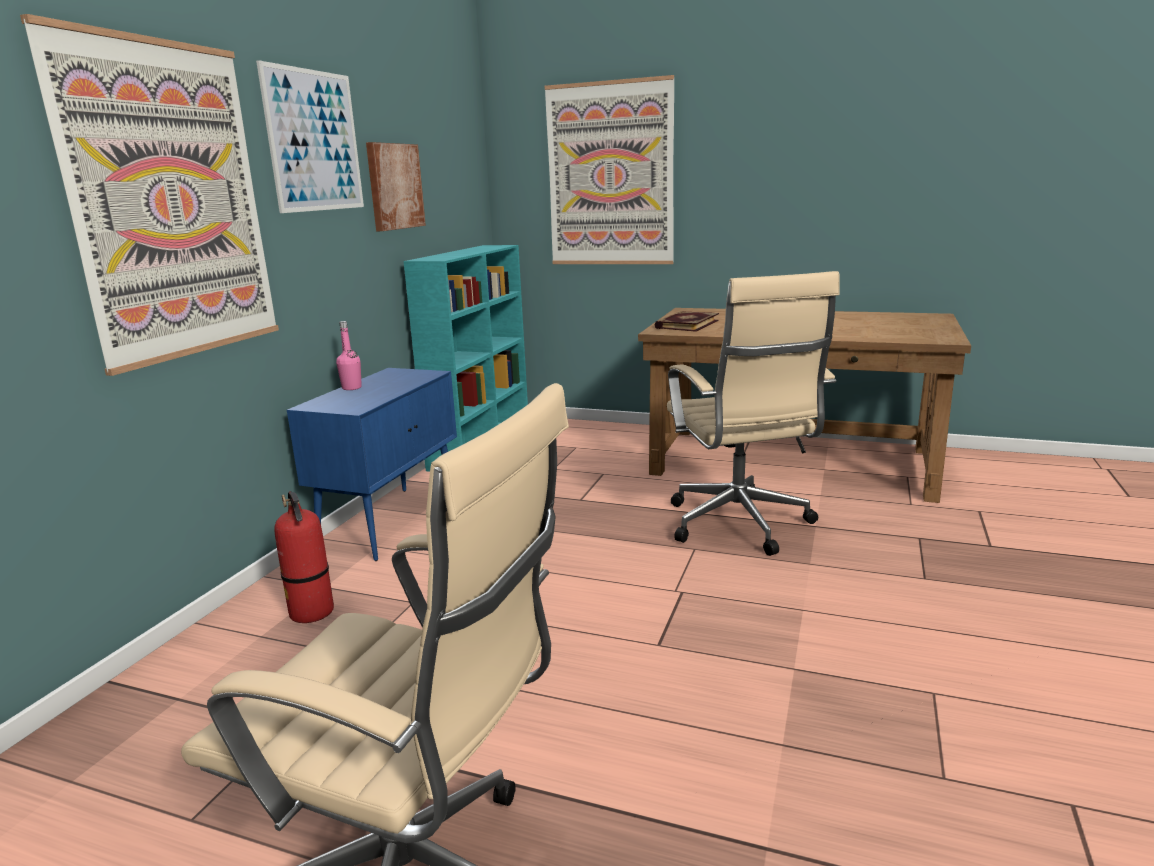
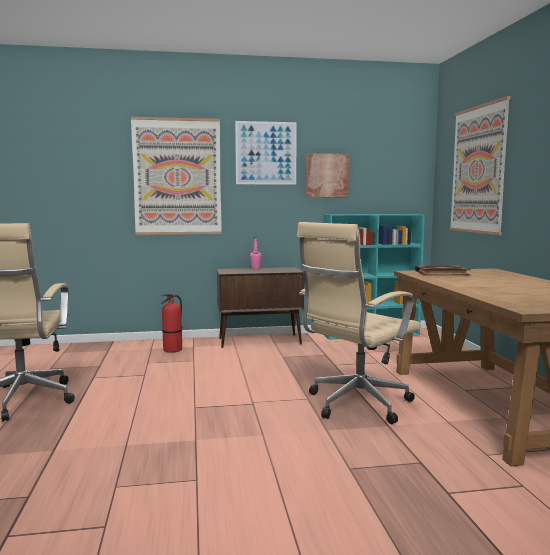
camera: 60 degrees right, 10 degrees down
blue cabinet [287,368,457,561] -> brown cabinet [217,267,304,348]

